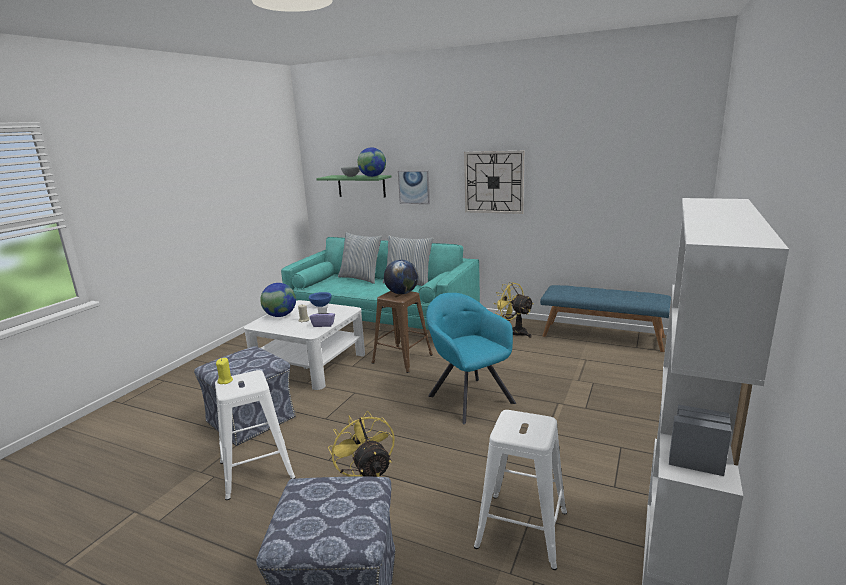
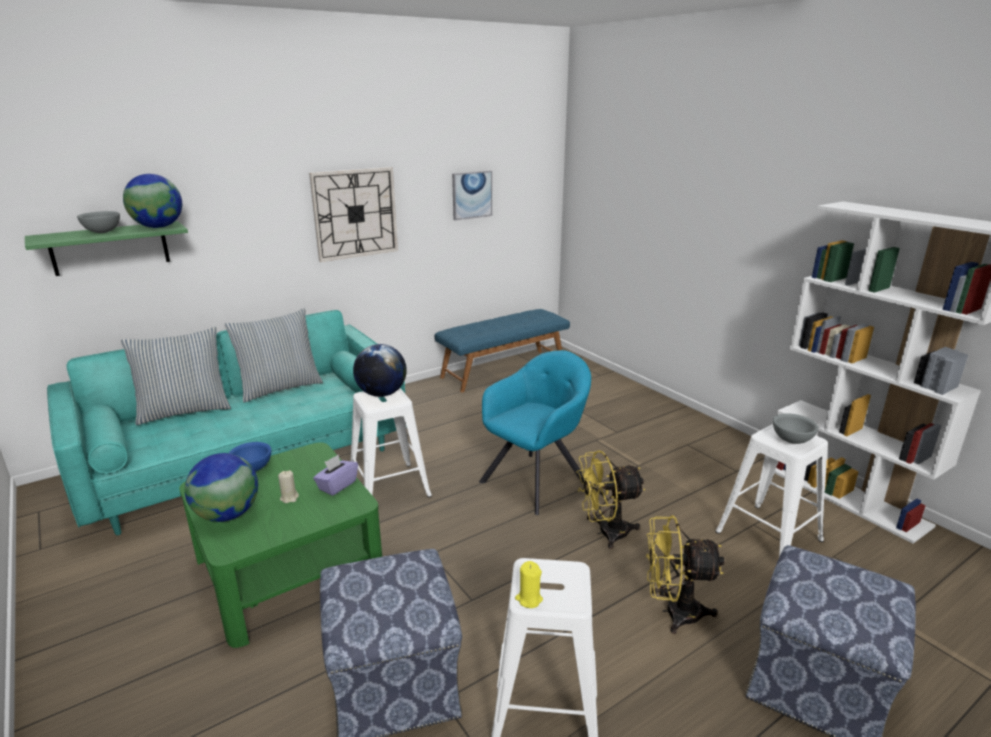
camera: 60 degrees left, 5 degrees up
white coffee table [244,300,365,390] -> green coffee table [179,442,382,648]
brown stool [372,291,433,373] -> white stool [351,388,432,497]
picture [398,170,430,204] -> picture moved to [452,171,492,220]
turquoise armchair [426,293,516,424] -> turquoise armchair turned 135 degrees clockwise [479,350,591,515]
yellow fan [493,282,534,338] -> yellow fan moved to [576,450,646,549]
none -> grey bowl [773,414,818,444]

